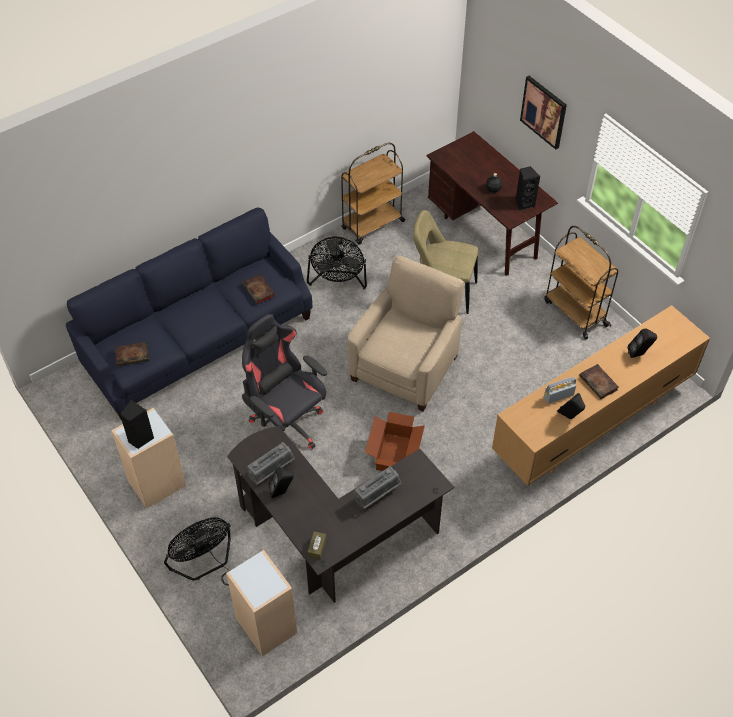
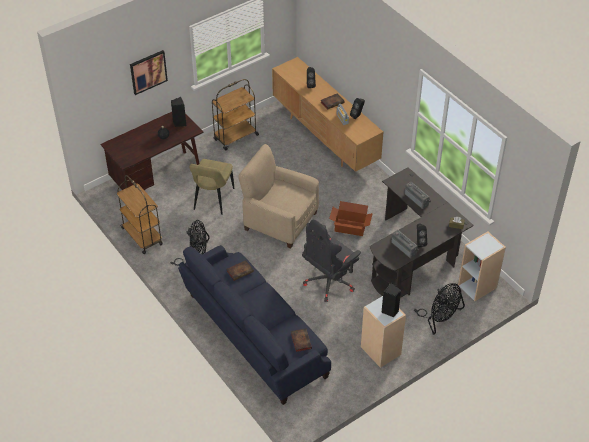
camera: 90 degrees left, 5 degrees down
black fan [164,517,231,586] -> black fan turned 105 degrees counterclockwise [414,283,465,335]

